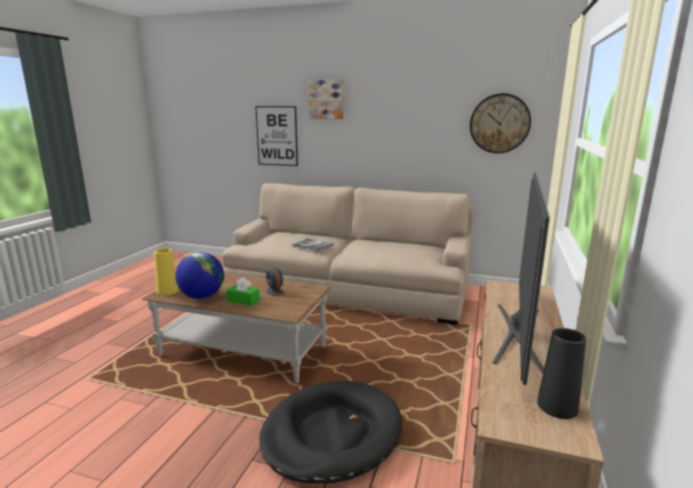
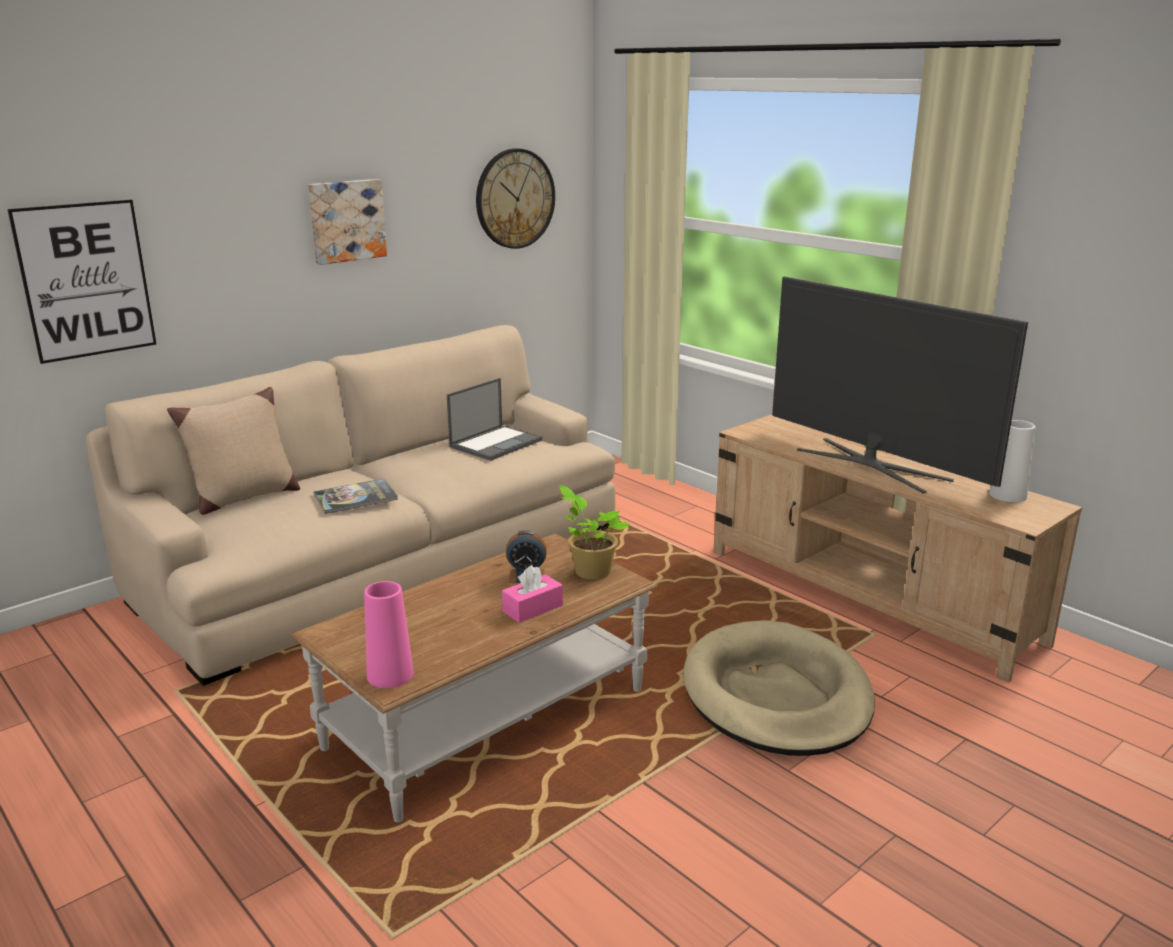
camera: 60 degrees left, 5 degrees up
yellow vase [154,248,179,296] -> pink vase [364,581,414,688]
globe [175,252,224,299] -> none
green tissue box [226,278,260,306] -> pink tissue box [502,565,563,623]
black dog bed [259,381,402,484] -> beige dog bed [683,620,875,756]
picture [308,80,344,119] -> picture moved to [308,179,387,265]
black vase [537,328,586,419] -> white vase [989,420,1035,502]
none -> beige pillow [167,387,300,515]
none -> laptop [447,378,542,461]
none -> potted plant [560,485,630,580]

